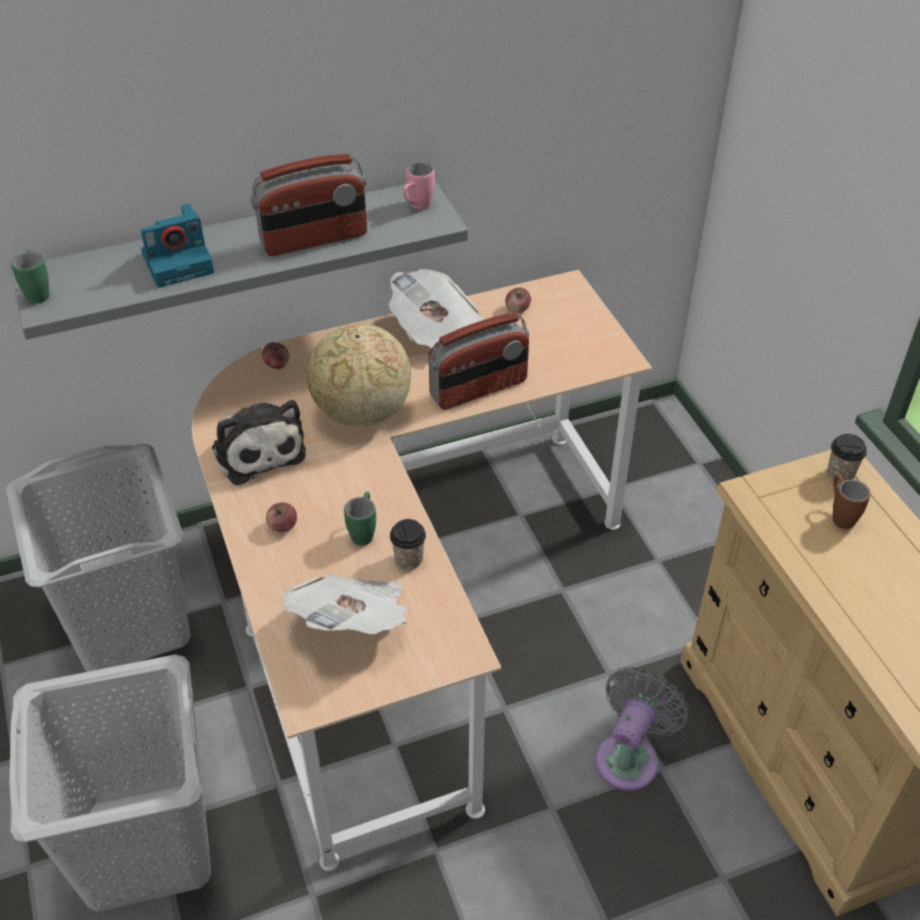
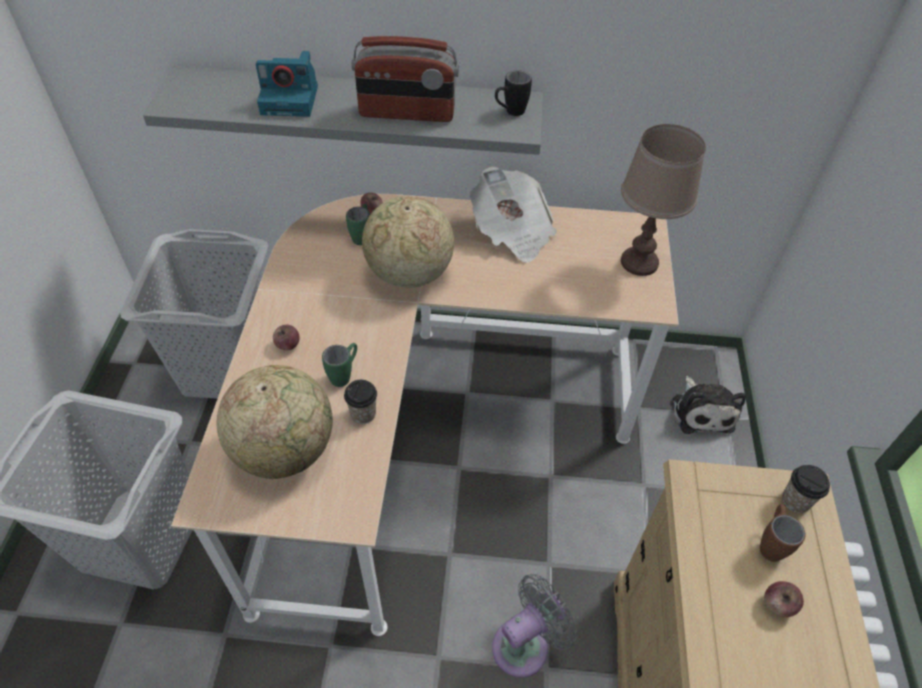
camera: 25 degrees right, 5 degrees up
green mug [11,250,49,304] -> green mug moved to [346,204,370,245]
plush toy [212,400,306,485] -> plush toy moved to [673,376,746,434]
newspaper [282,573,408,634] -> globe [216,365,333,479]
pink mug [403,162,435,210] -> black mug [495,70,532,116]
radio [428,312,529,410] -> none
apple [505,287,531,313] -> apple moved to [764,581,804,617]
none -> brown table lamp [621,124,706,276]

